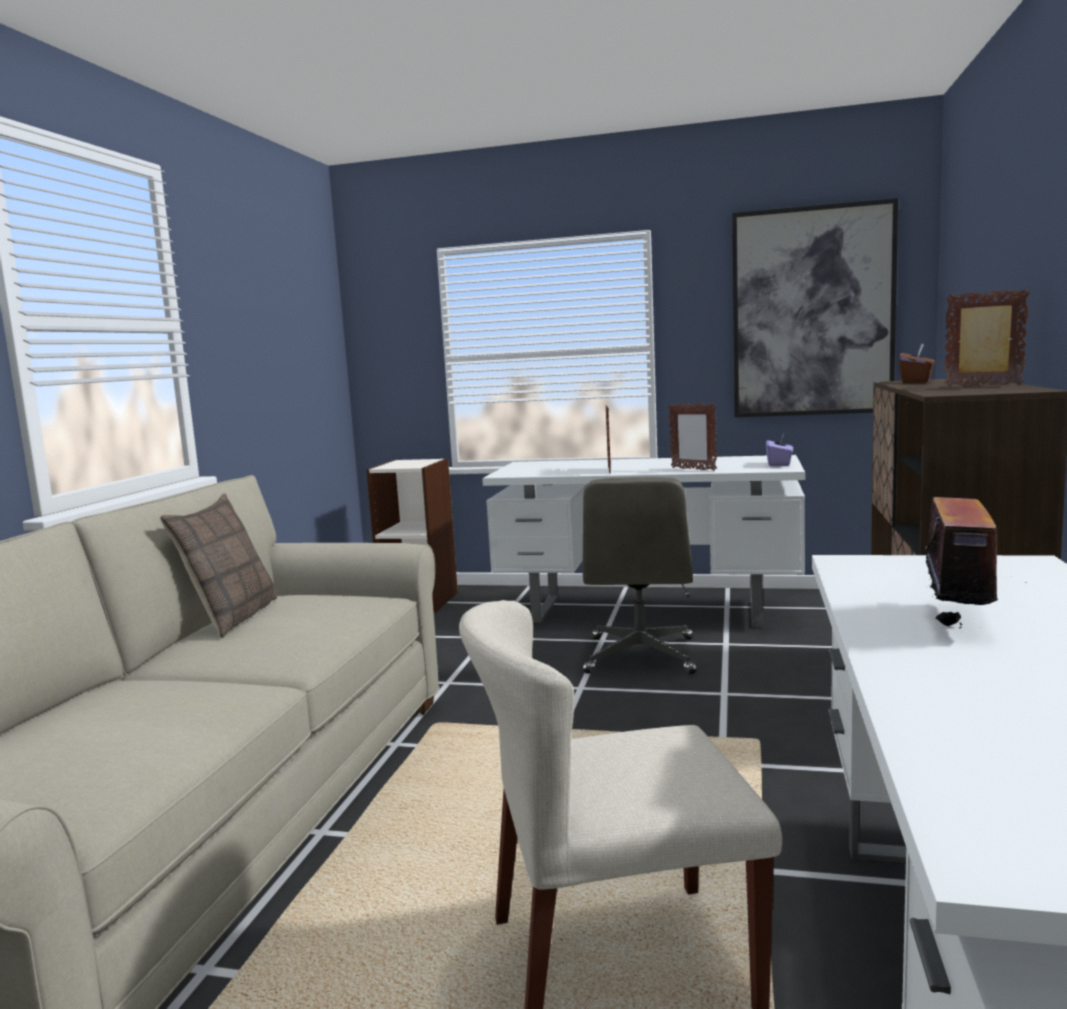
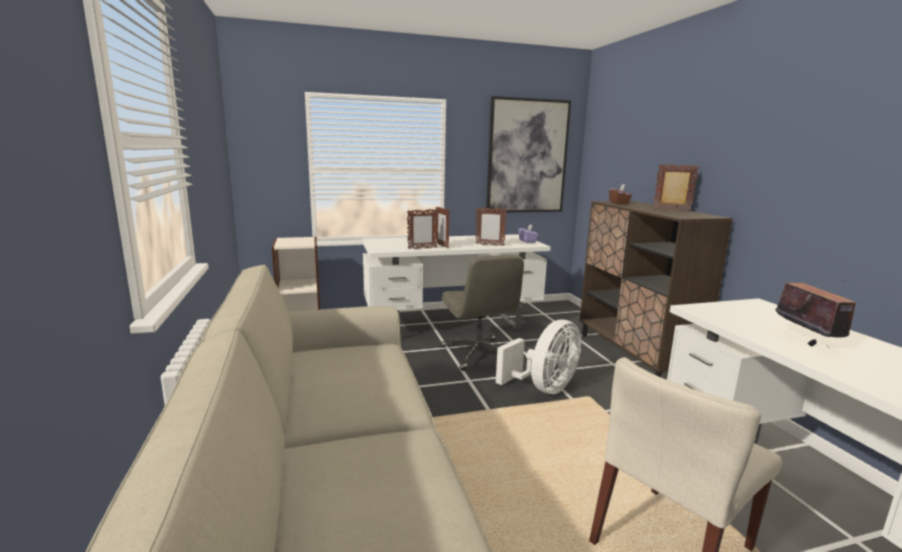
camera: 30 degrees left, 5 degrees up
pillow [160,493,277,638] -> none
none -> picture frame [407,209,439,249]
none -> white fan [496,319,581,394]

